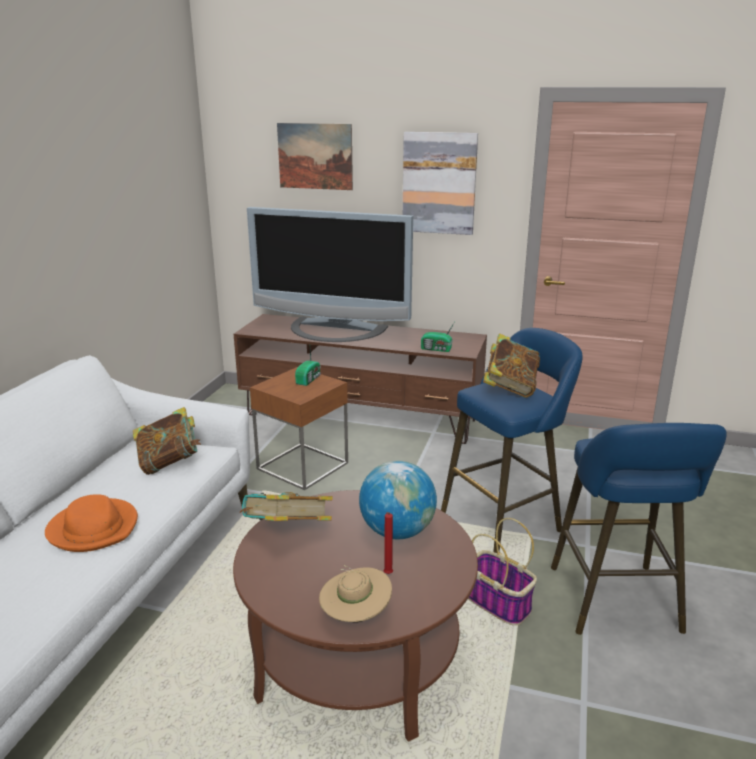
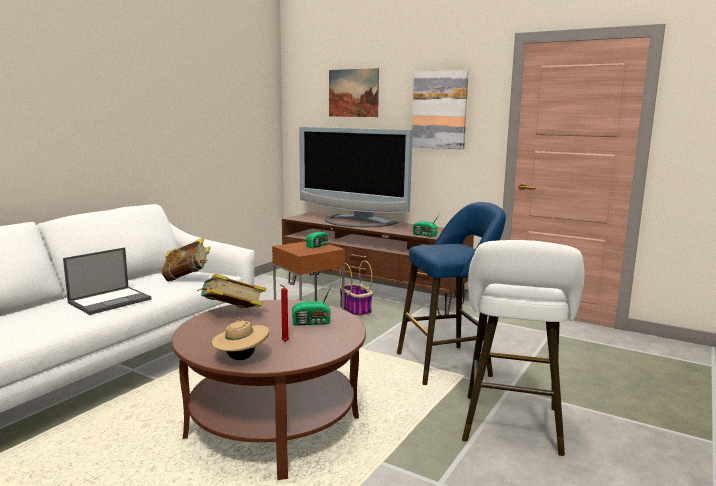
camera: 15 degrees right, 10 degrees down
orange hat [45,494,138,552] -> laptop [63,247,151,315]
globe [359,461,437,539] -> radio [292,287,331,326]
basket [468,518,537,626] -> basket moved to [340,260,373,317]
book [483,333,540,397] -> none
blue stool [551,423,727,635] -> white stool [462,240,585,456]

